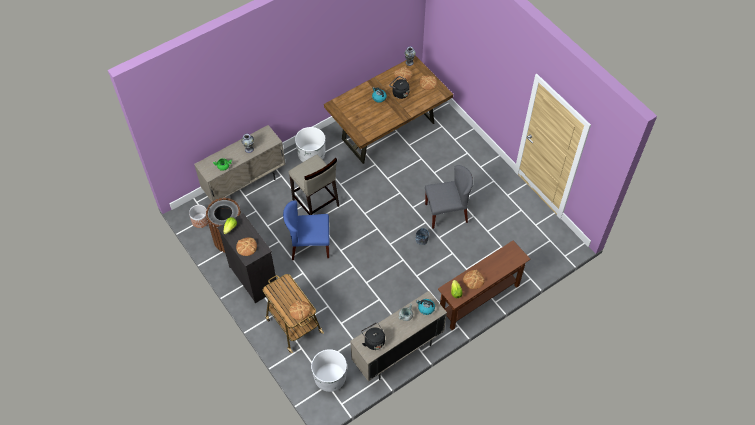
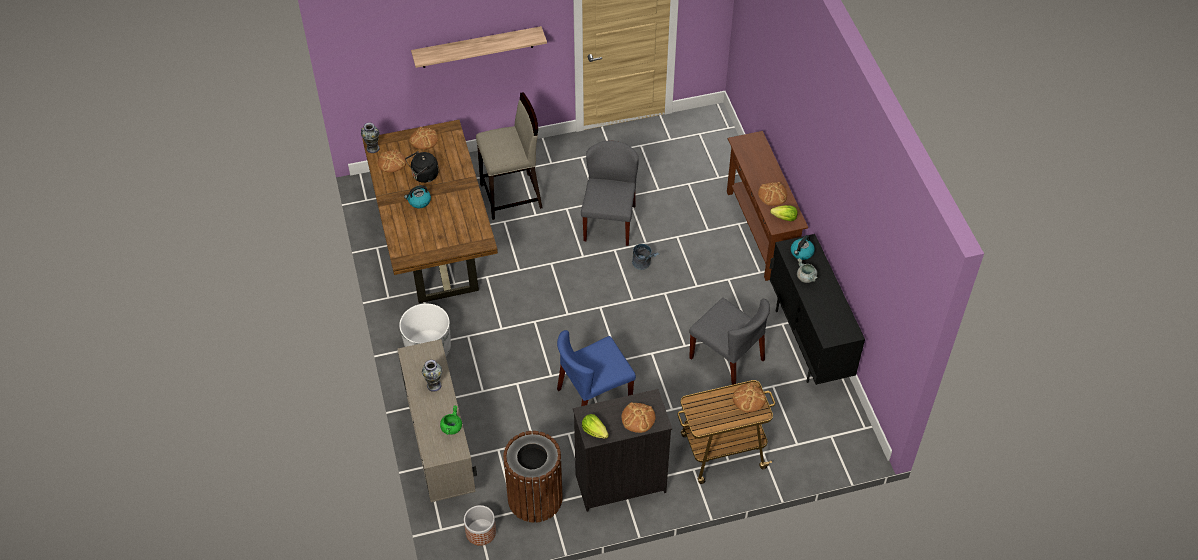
camera: 70 degrees left, 5 degrees down
blue chair [283,201,330,260] -> blue chair turned 45 degrees clockwise [557,330,636,406]
beige stool [288,155,339,215] -> beige stool moved to [476,92,542,220]
white planter [311,349,347,392] -> none
beige cabinet [350,291,447,382] -> black cabinet [769,234,865,385]
black kettle [361,323,385,350] -> none
none -> shelf [411,26,547,68]
none -> grey chair [689,298,770,385]

